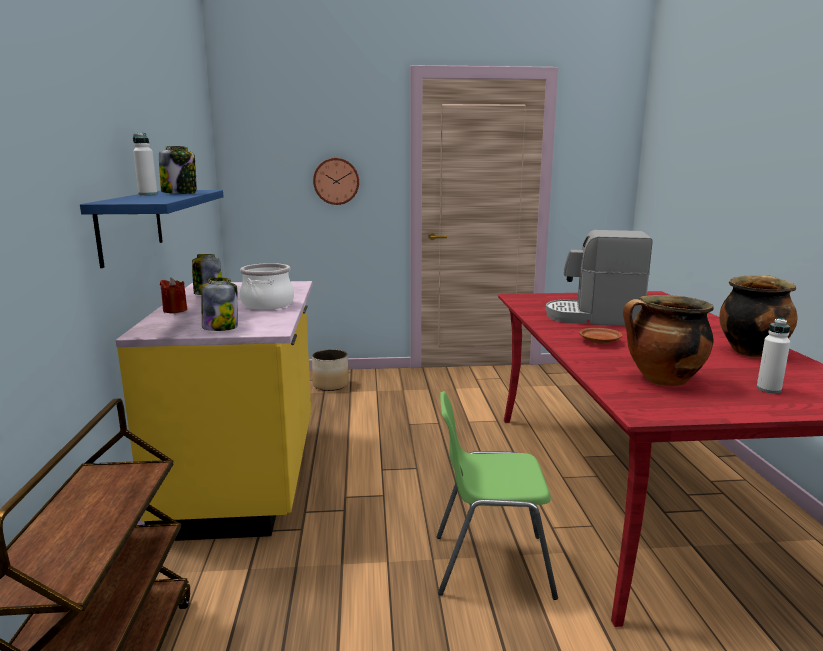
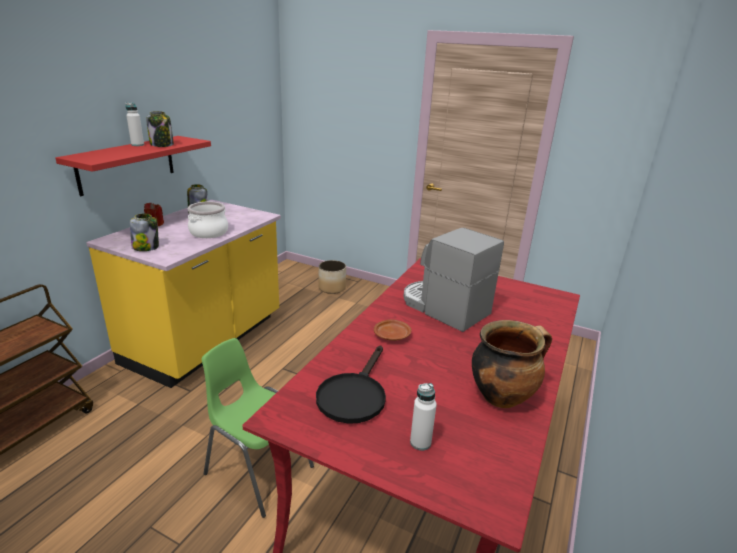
camera: 30 degrees right, 10 degrees up
blue shelf [80,190,224,268] -> red shelf [55,136,211,196]
wall clock [313,158,359,205] -> none
cooking pot [623,295,714,386] -> black frying pan [316,345,386,424]

